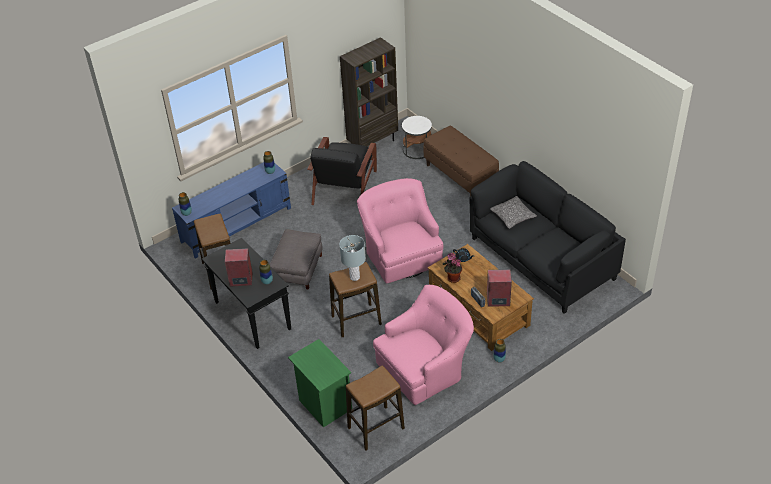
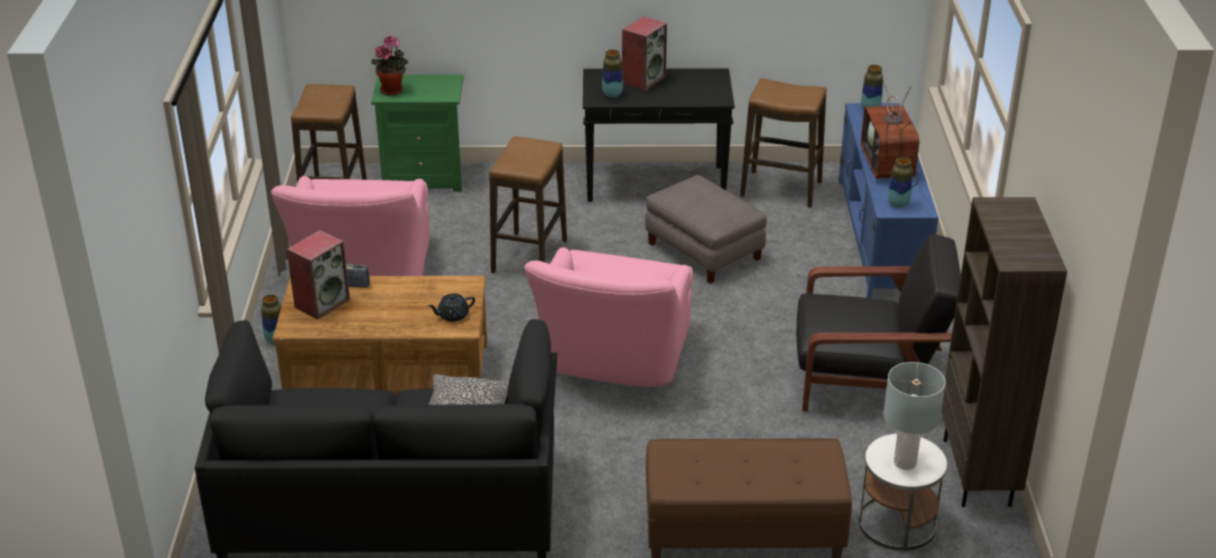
camera: 125 degrees right, 10 degrees down
black armchair [307,137,377,205] -> black armchair turned 135 degrees clockwise [796,234,961,412]
grey table lamp [339,235,366,281] -> grey table lamp moved to [883,362,946,470]
pink armchair [357,178,443,284] -> pink armchair turned 90 degrees clockwise [524,247,693,387]
potted plant [443,253,462,283] -> potted plant moved to [371,35,408,96]
none -> television [861,73,920,187]

